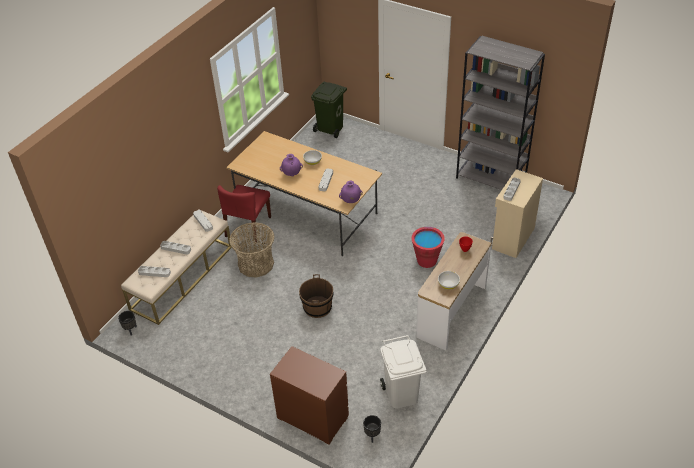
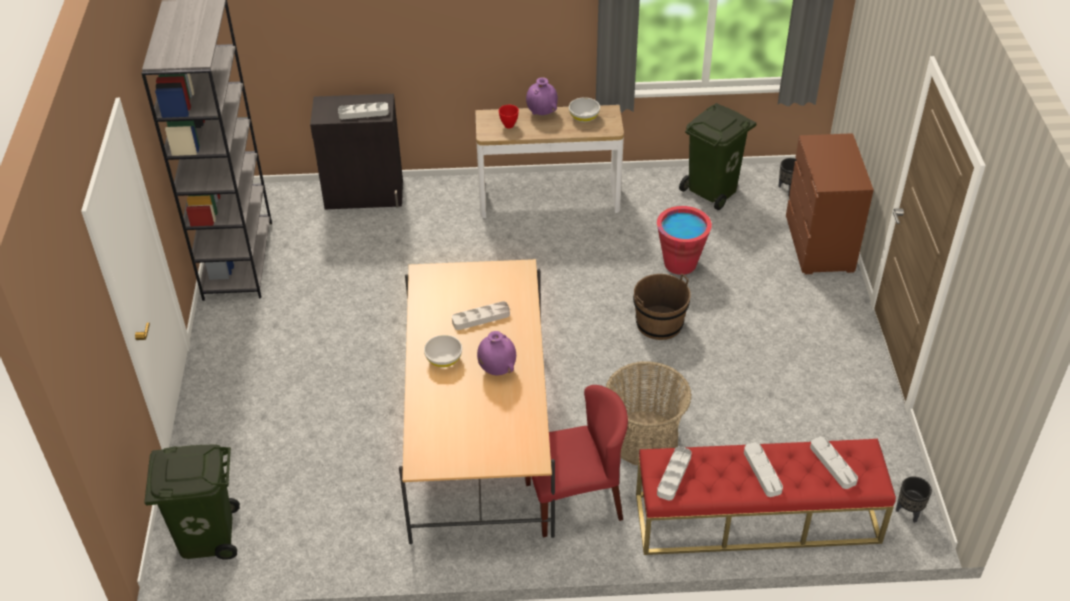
camera: 125 degrees left, 0 degrees up
beige bench [121,209,232,325] -> red bench [636,439,896,555]
purple vase [339,181,363,203] -> purple vase moved to [526,77,558,115]
white trash can [380,335,427,409] -> green trash can [679,103,756,210]
red bucket [412,227,445,268] -> red bucket moved to [657,206,712,275]
beige cabinet [490,169,543,258] -> black cabinet [310,94,403,210]

